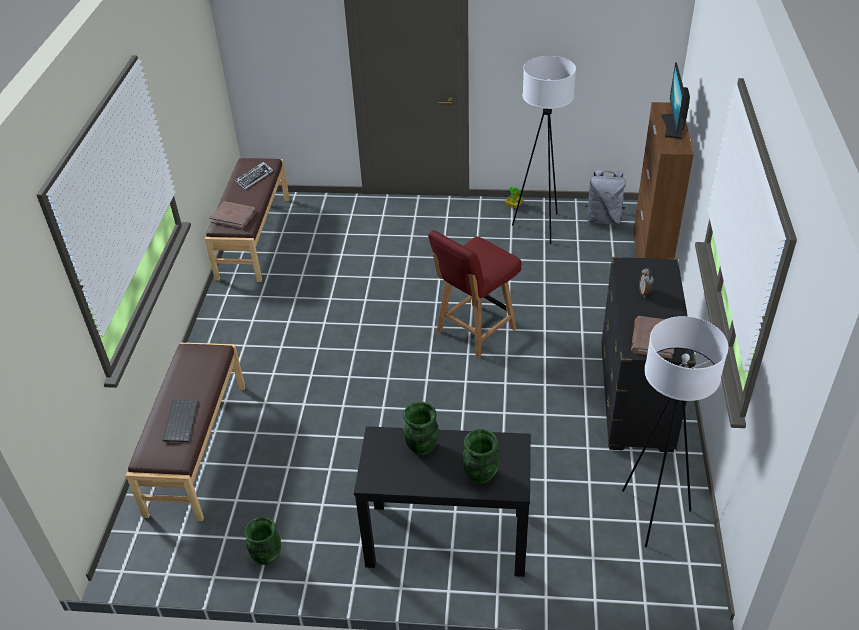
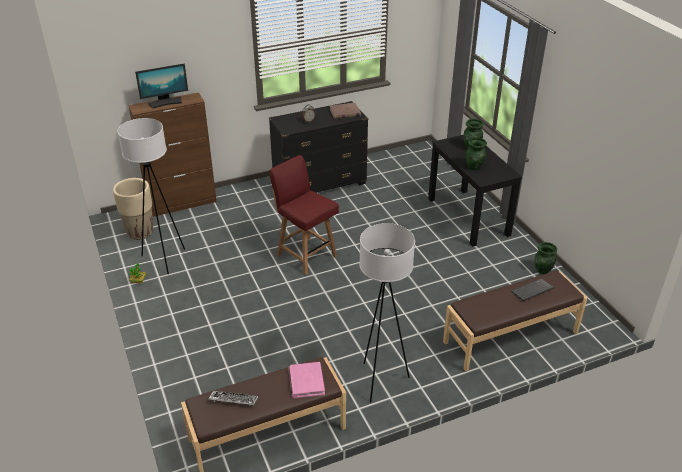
camera: 120 degrees left, 5 degrees down
brown book [209,201,256,229] -> pink book [288,362,325,398]
red chair [428,230,521,358] -> red chair turned 150 degrees counterclockwise [269,155,339,275]
grey backpack [585,170,626,225] -> beige planter [113,178,153,240]
white floor lamp [622,316,728,547] -> white floor lamp moved to [359,223,415,403]

